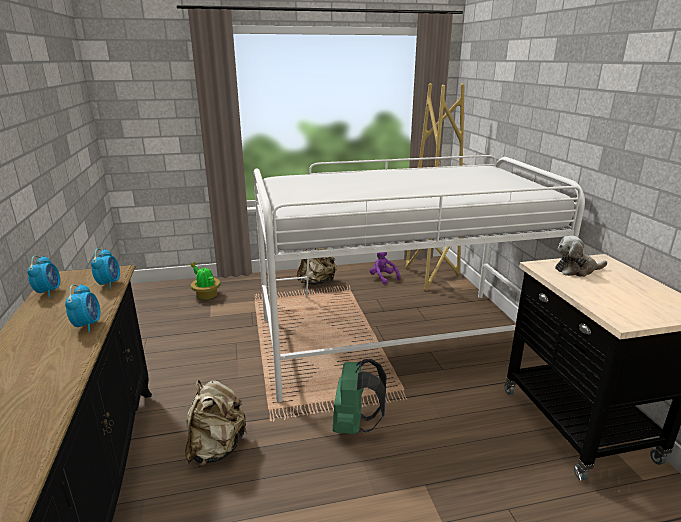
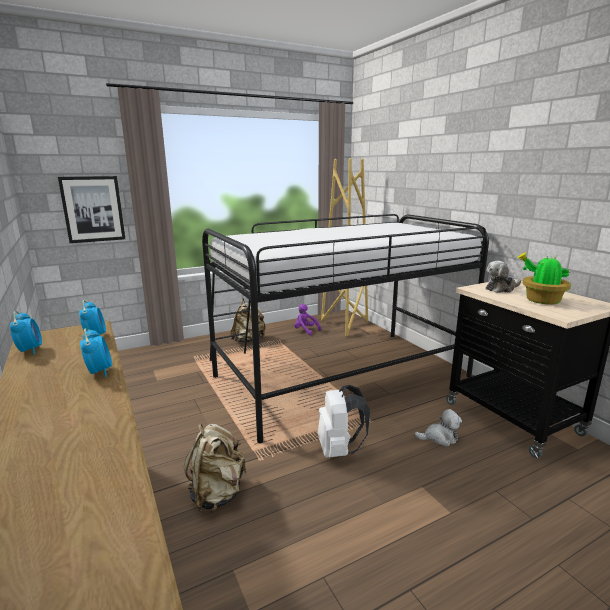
camera: 15 degrees left, 5 degrees down
potted plant [190,262,220,300] -> potted plant moved to [517,252,571,305]
white bed [254,155,585,403] -> black bed [202,214,489,443]
green backpack [333,359,387,434] -> white backpack [318,385,370,458]
none -> picture [58,176,125,243]
none -> plush toy [414,409,462,447]

